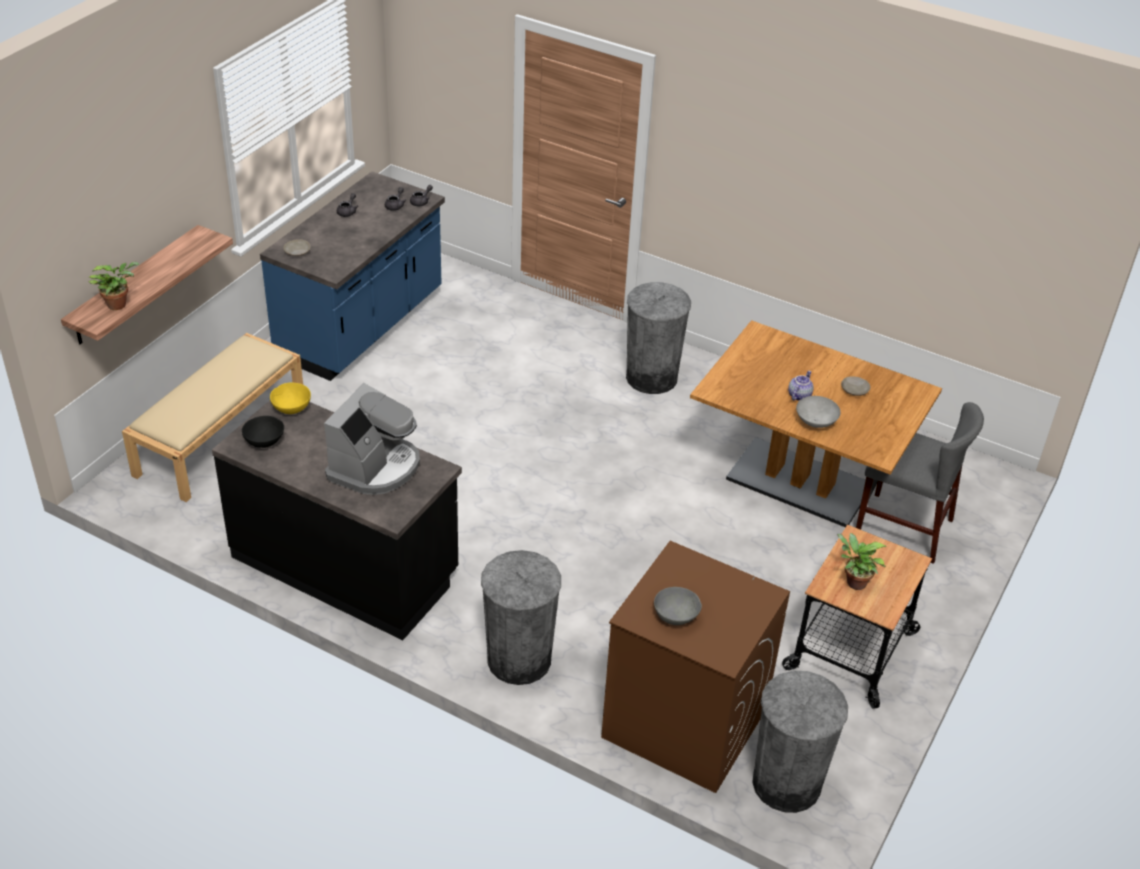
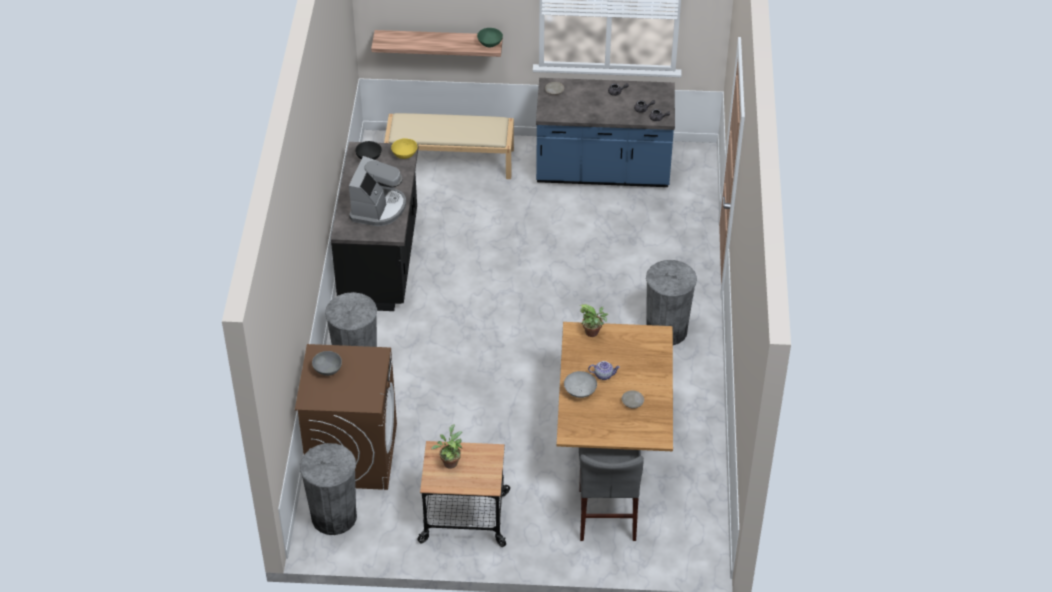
camera: 65 degrees right, 5 degrees up
potted plant [89,262,140,310] -> potted plant moved to [580,304,608,337]
coffee machine [324,383,420,495] -> coffee machine turned 75 degrees counterclockwise [349,156,406,226]
none -> green bowl [477,28,503,47]

